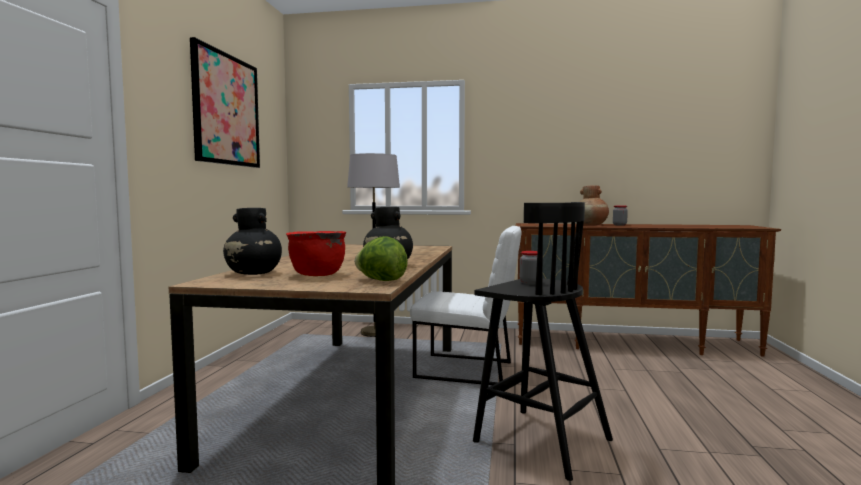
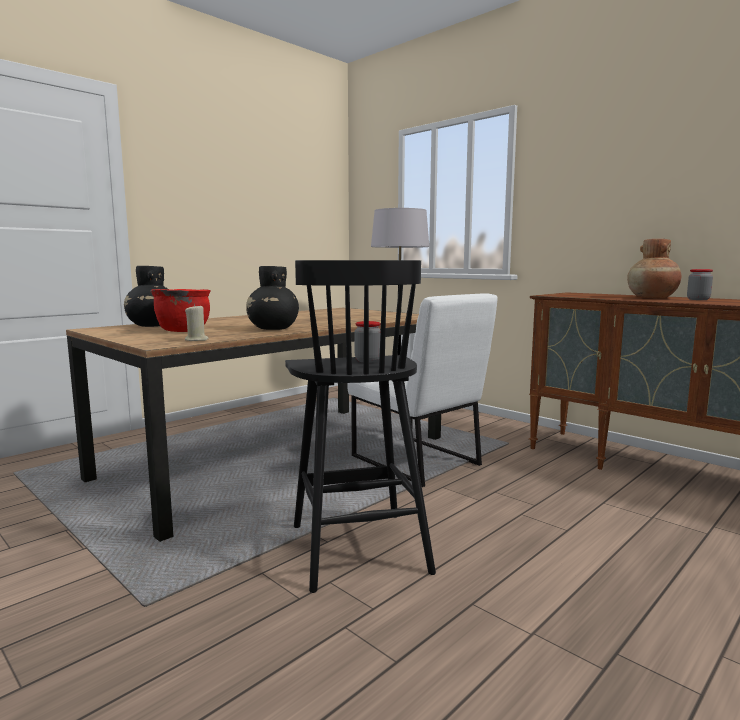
camera: 35 degrees right, 5 degrees up
picture [190,37,260,168] -> none
lettuce [354,236,408,281] -> beige candle [185,304,209,341]

